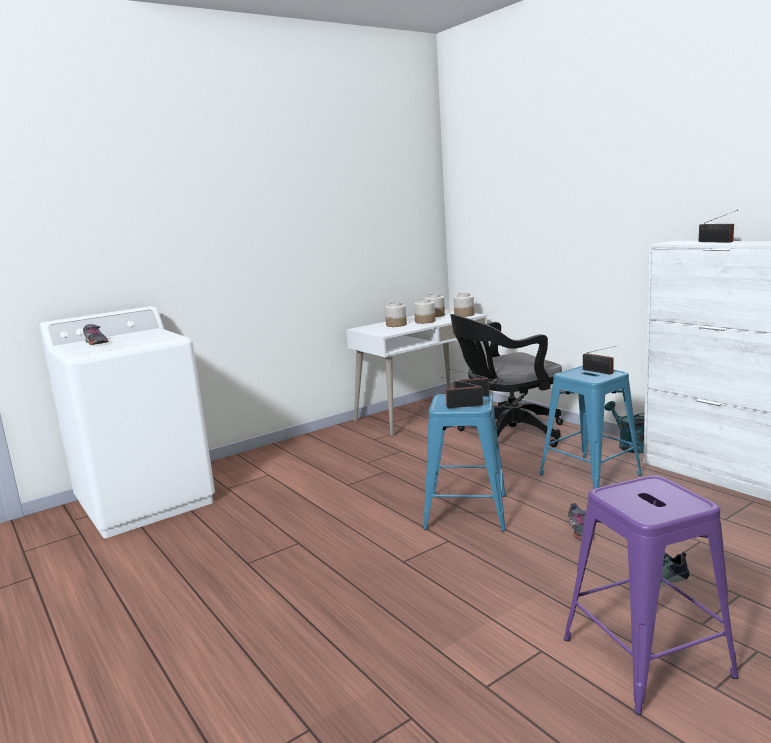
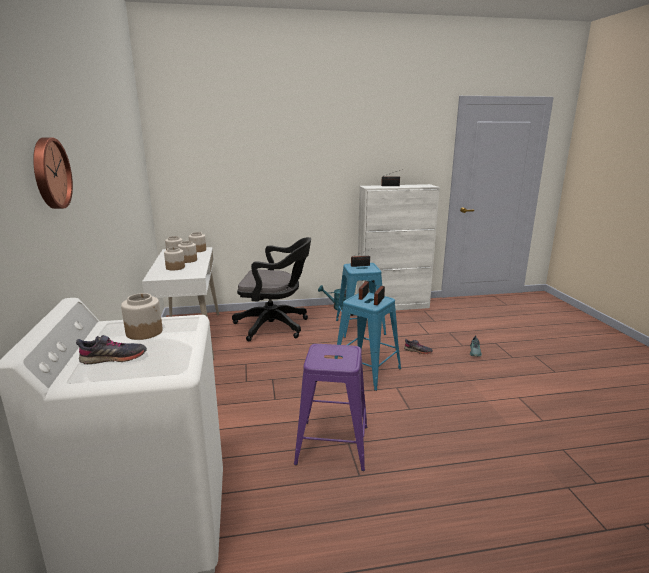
camera: 65 degrees left, 5 degrees up
black office chair [450,314,563,447] -> black office chair turned 90 degrees counterclockwise [232,237,311,342]
purple stool [564,475,739,715] -> purple stool moved to [294,344,367,471]
none -> wall clock [33,137,73,209]
none -> jar [121,293,163,340]

